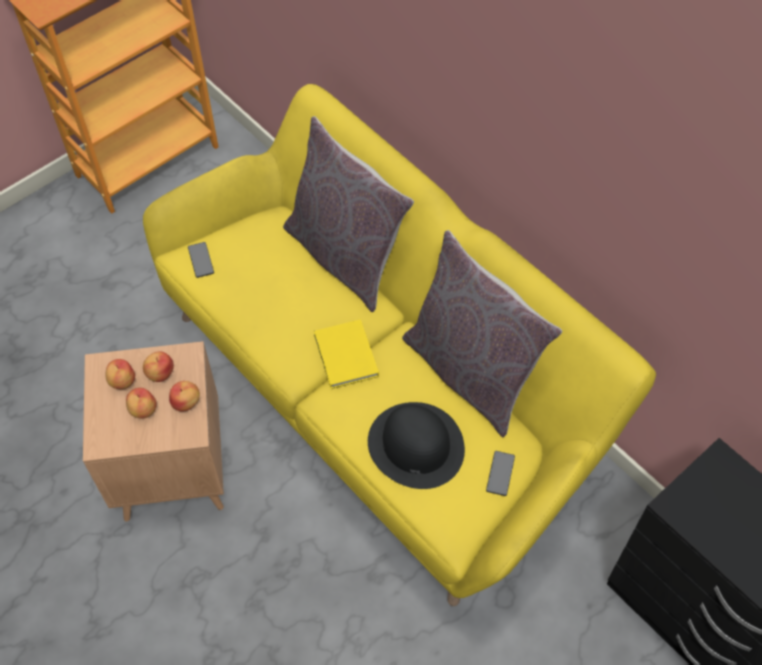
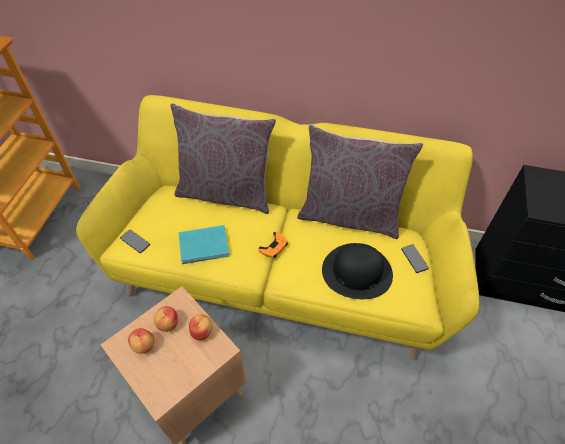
camera: 35 degrees left, 5 degrees down
apple [126,388,157,418] -> none
yellow book [314,319,379,389] -> orange game controller [259,232,288,258]
none -> turquoise book [179,225,229,264]

